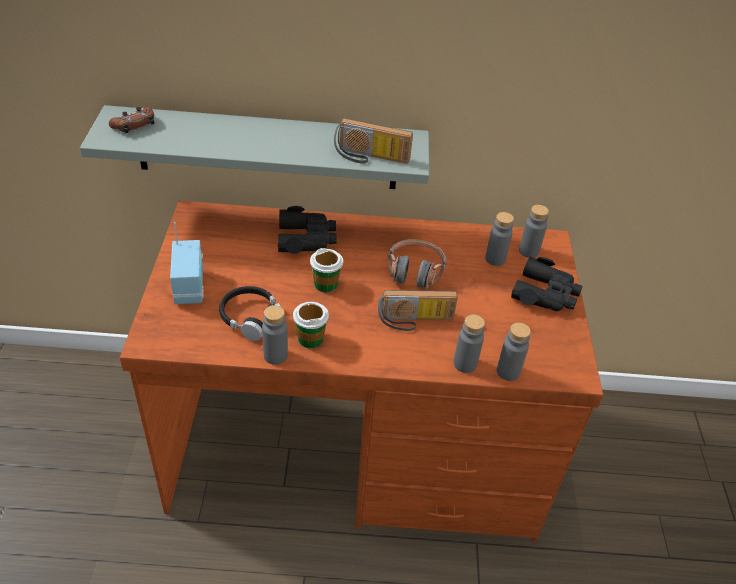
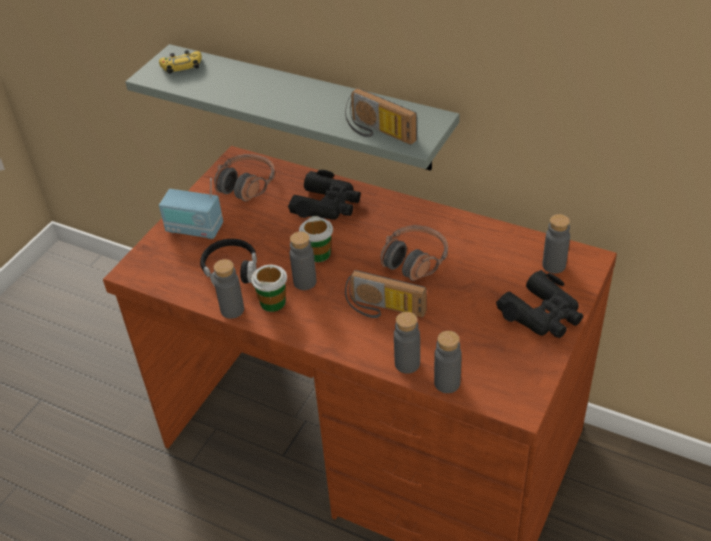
camera: 30 degrees right, 0 degrees up
brown game controller [109,107,155,133] -> yellow game controller [159,50,202,74]
radio [170,222,204,304] -> radio turned 90 degrees clockwise [159,178,223,239]
grey bottle [485,212,514,266] -> grey bottle moved to [290,232,317,290]
none -> headphones [214,154,275,201]

